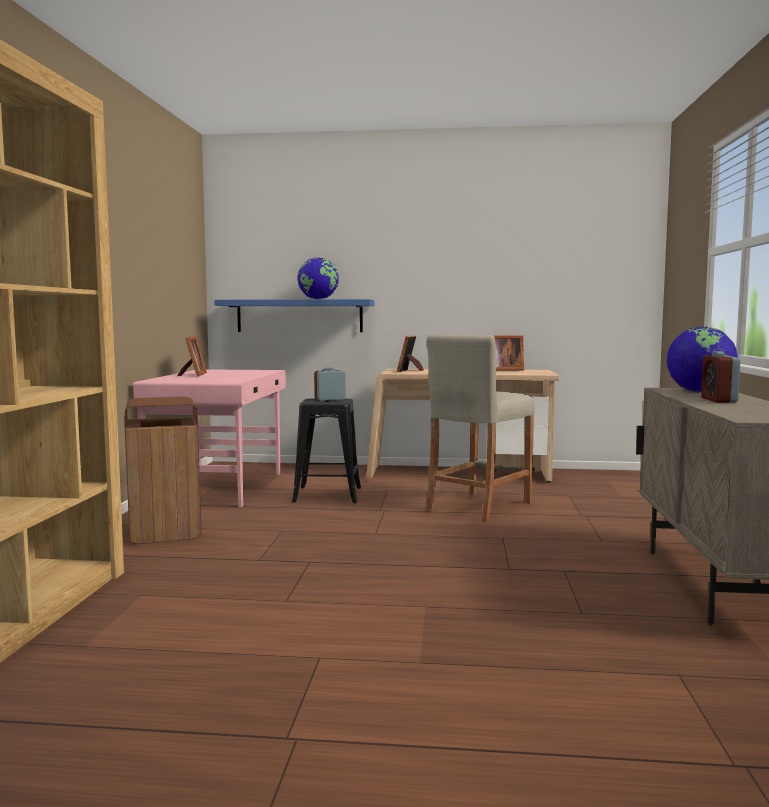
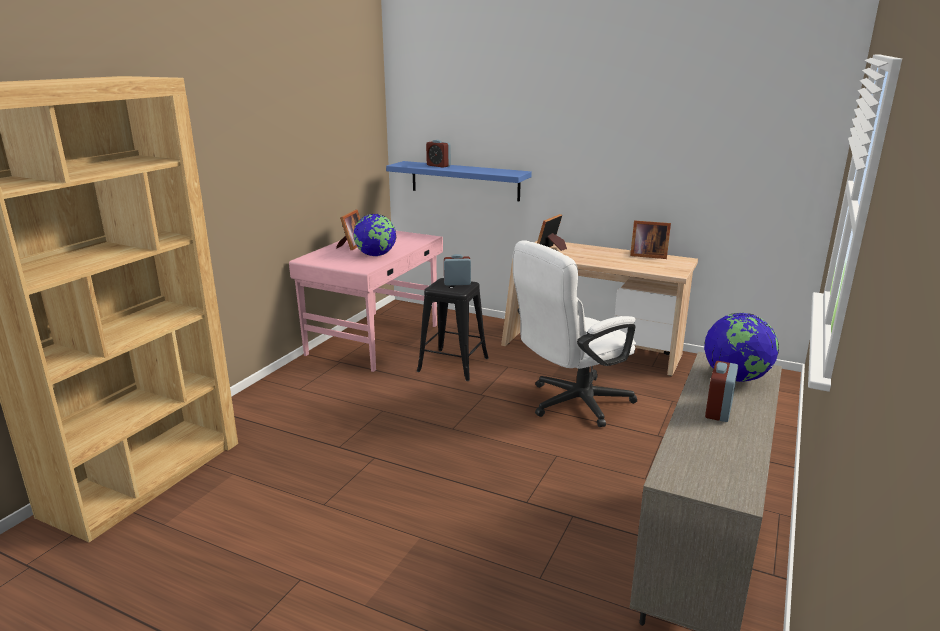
camera: 20 degrees right, 15 degrees up
brown trash can [124,397,201,544] -> none
globe [297,257,339,299] -> globe moved to [354,214,396,256]
beige stool [426,334,535,522] -> white office chair [513,240,637,427]
none -> alarm clock [426,140,451,168]

